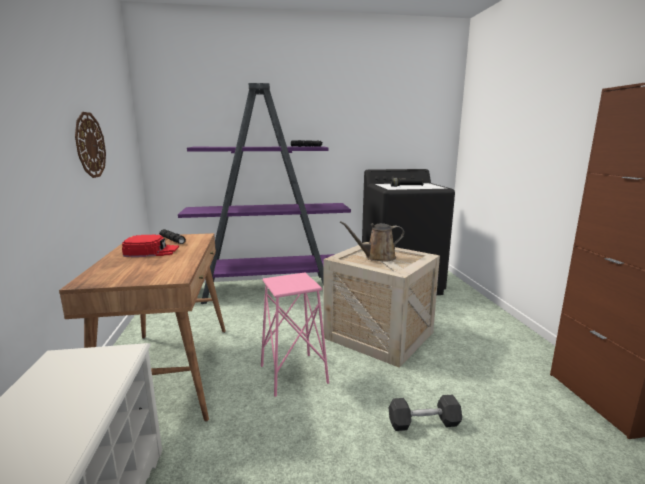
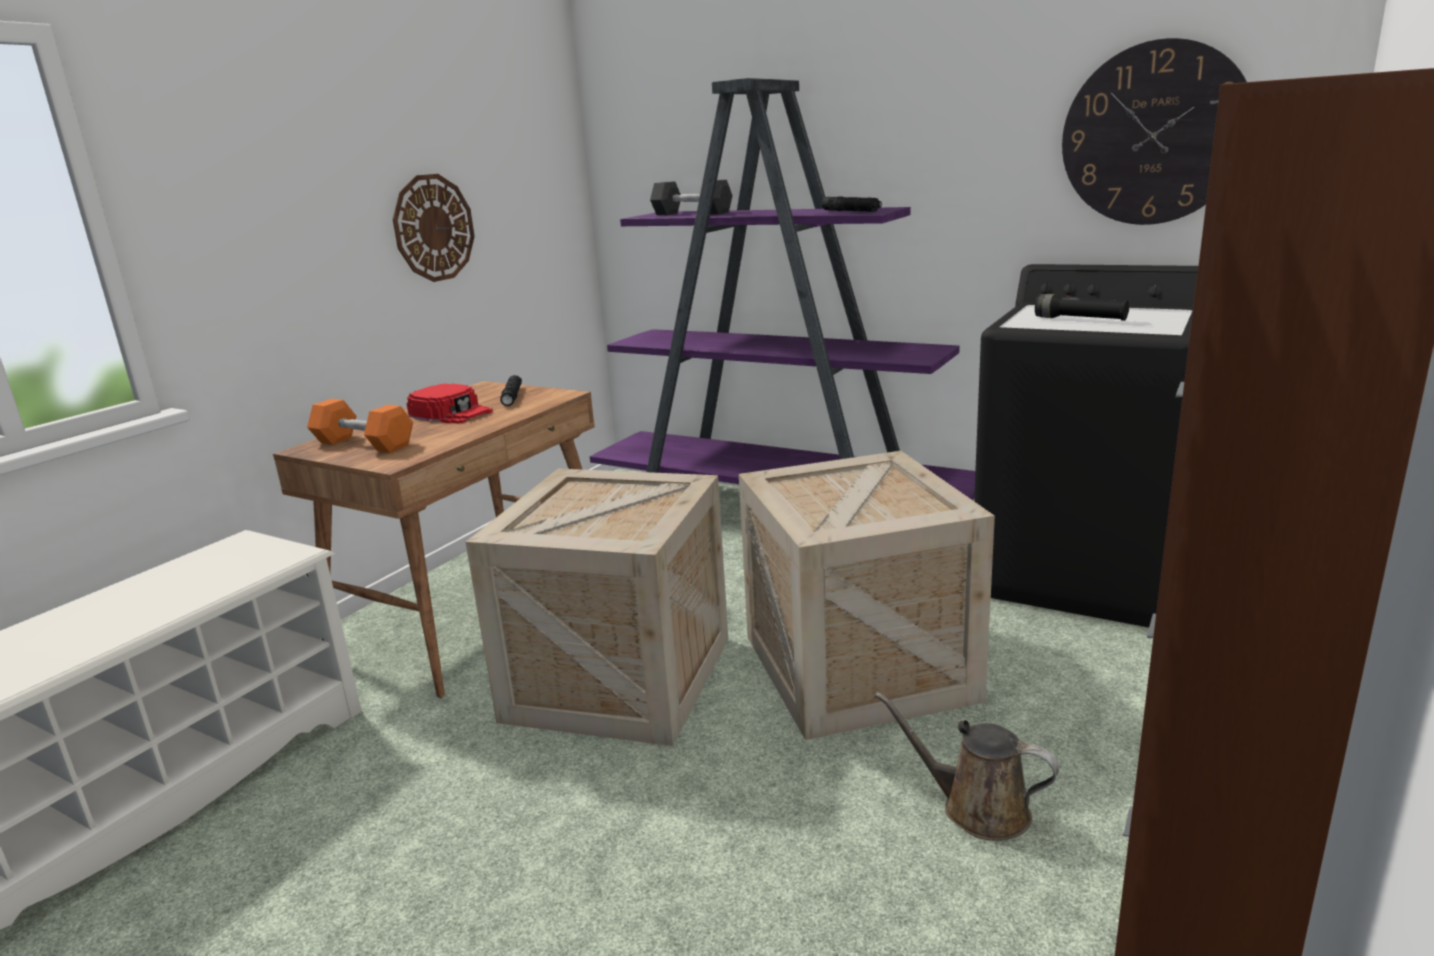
camera: 40 degrees right, 5 degrees up
pink stool [261,273,329,397] -> crate [466,469,728,746]
brown watering can [340,221,404,262] -> brown watering can moved to [875,692,1059,841]
grey dumbbell [389,394,462,431] -> grey dumbbell moved to [650,180,733,215]
none -> orange dumbbell [307,399,413,453]
none -> wall clock [1062,38,1247,225]

